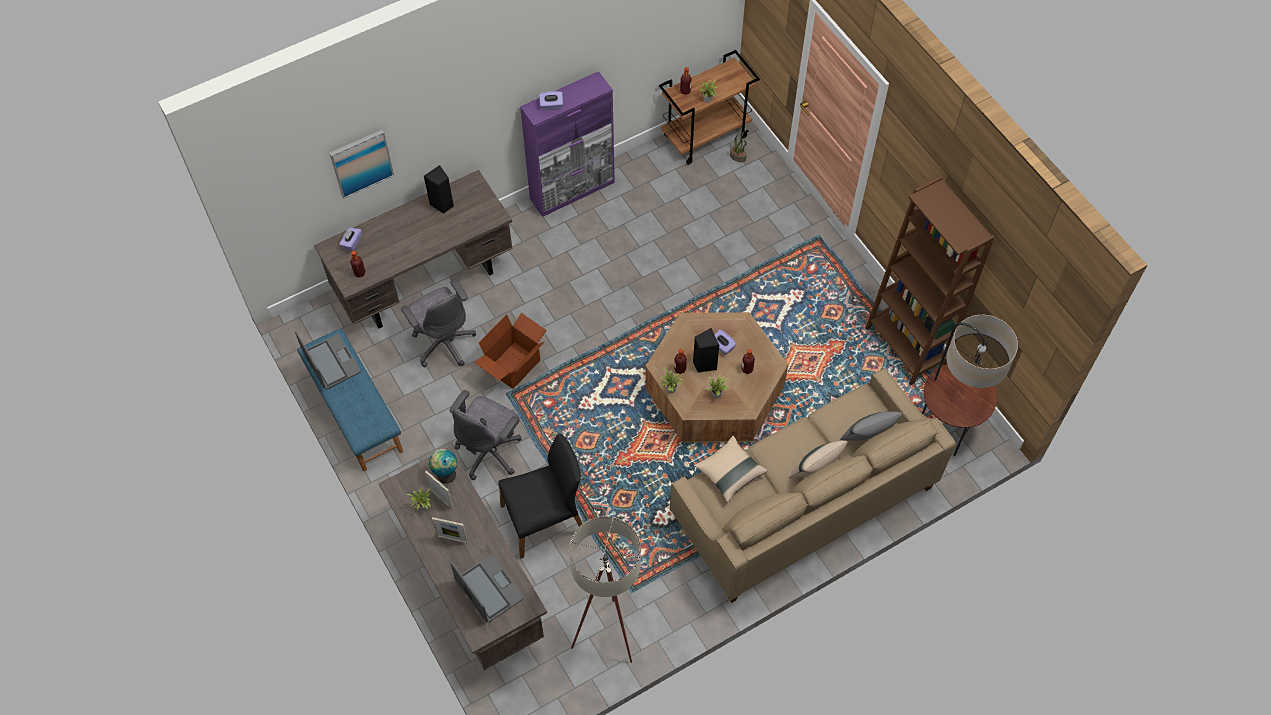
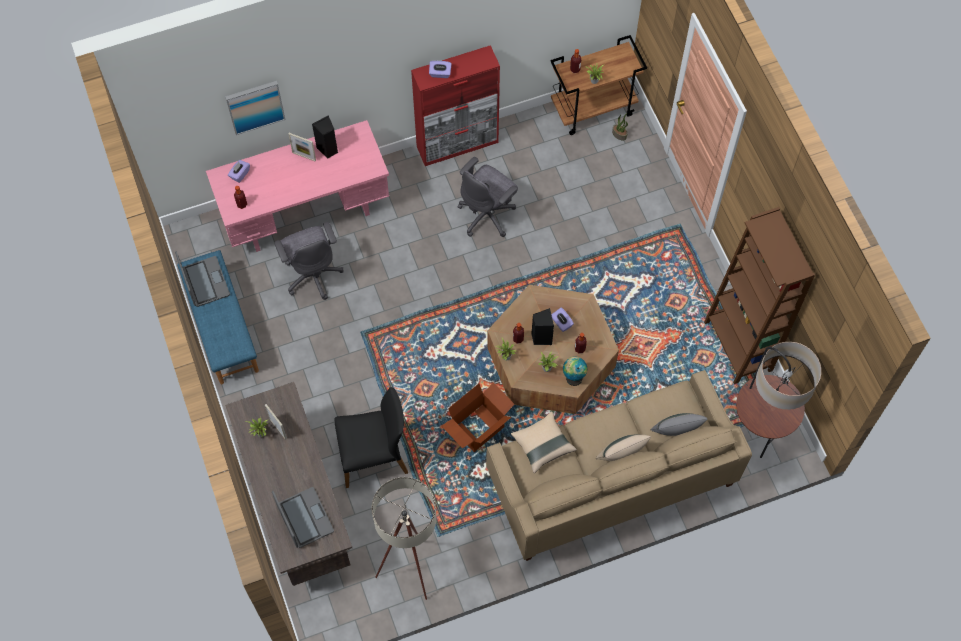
camera: 10 degrees right, 5 degrees up
brown desk [314,170,513,329] -> pink desk [206,120,389,252]
globe [429,449,457,483] -> globe moved to [563,357,587,386]
picture frame [432,517,468,543] -> picture frame moved to [288,133,316,162]
grey office chair [449,390,522,480] -> grey office chair moved to [457,157,518,237]
cardboard box [474,313,547,389] -> cardboard box moved to [442,382,515,452]
purple cabinet [520,71,615,217] -> red cabinet [411,45,500,166]

